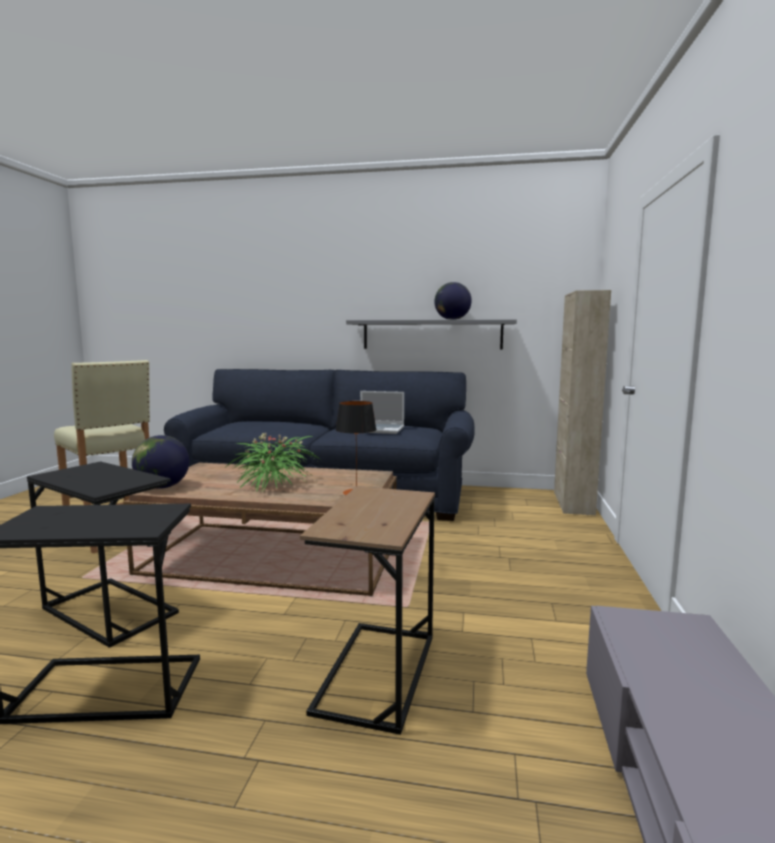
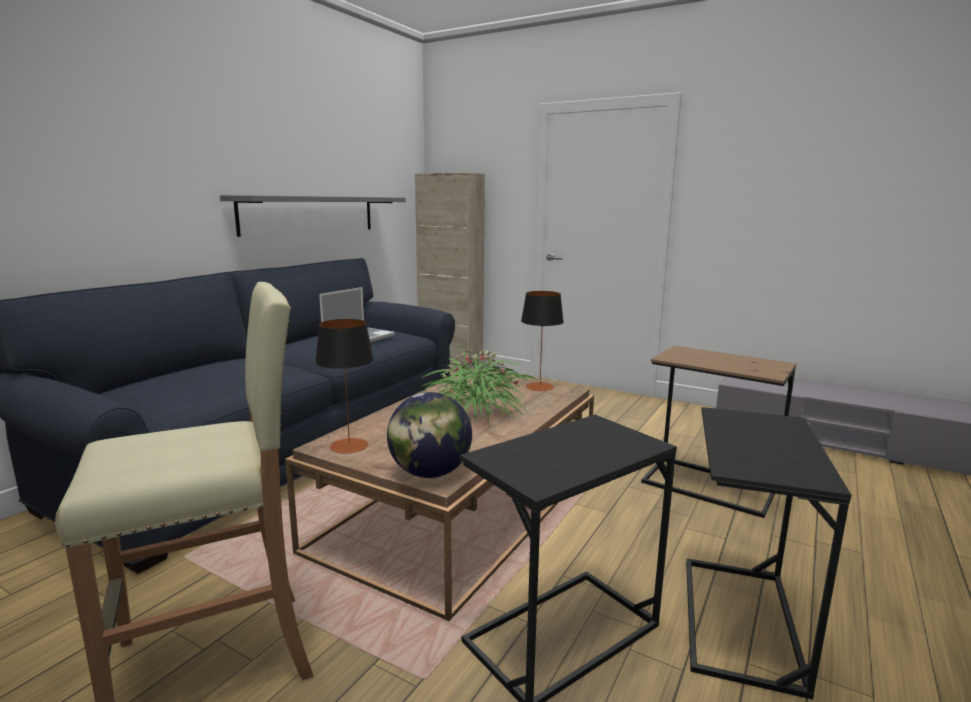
camera: 70 degrees left, 5 degrees up
globe [434,282,472,320] -> none
none -> table lamp [315,319,374,453]

